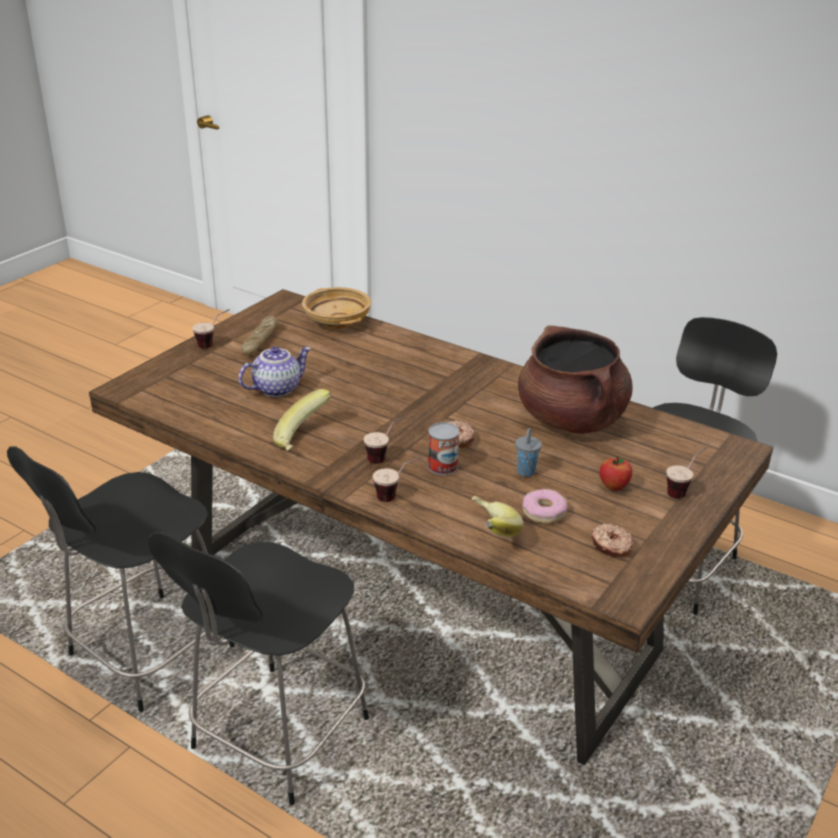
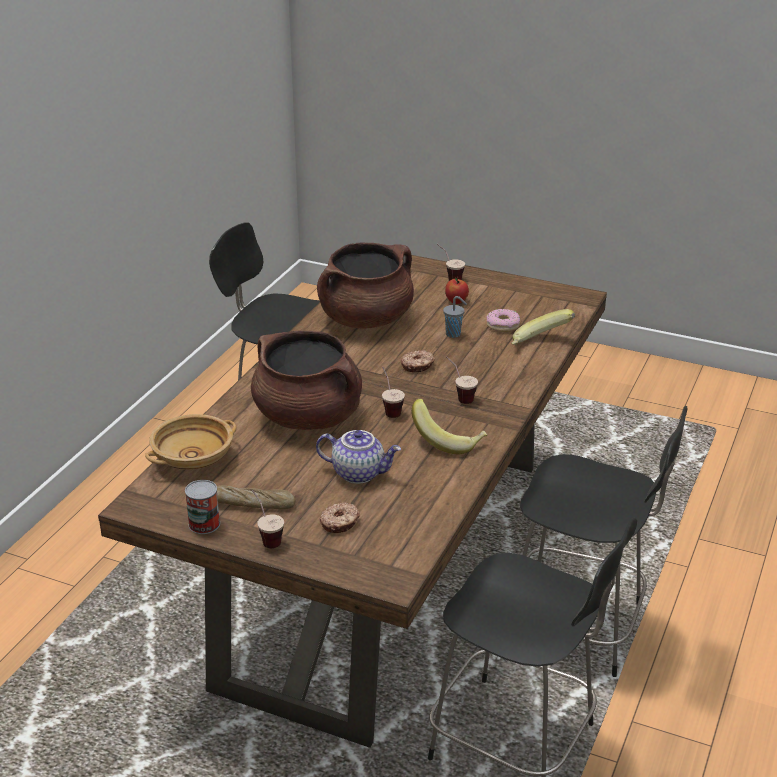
camera: 100 degrees left, 0 degrees up
teapot [239,346,311,397] -> teapot turned 150 degrees clockwise [316,430,401,484]
cup [373,457,421,502] -> cup moved to [382,367,405,418]
can [428,422,460,475] -> can moved to [185,480,220,534]
donut [591,524,633,557] -> donut moved to [320,503,360,533]
none -> brown cooking pot [251,331,362,430]

